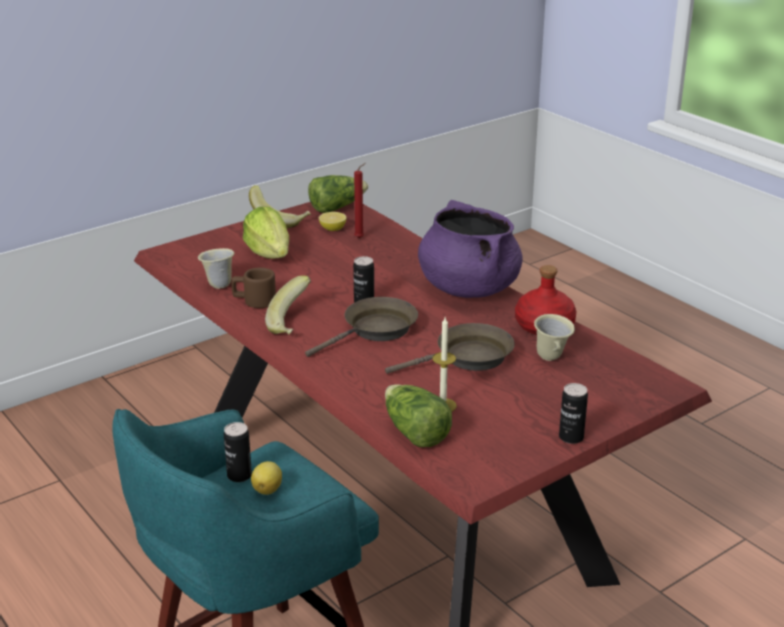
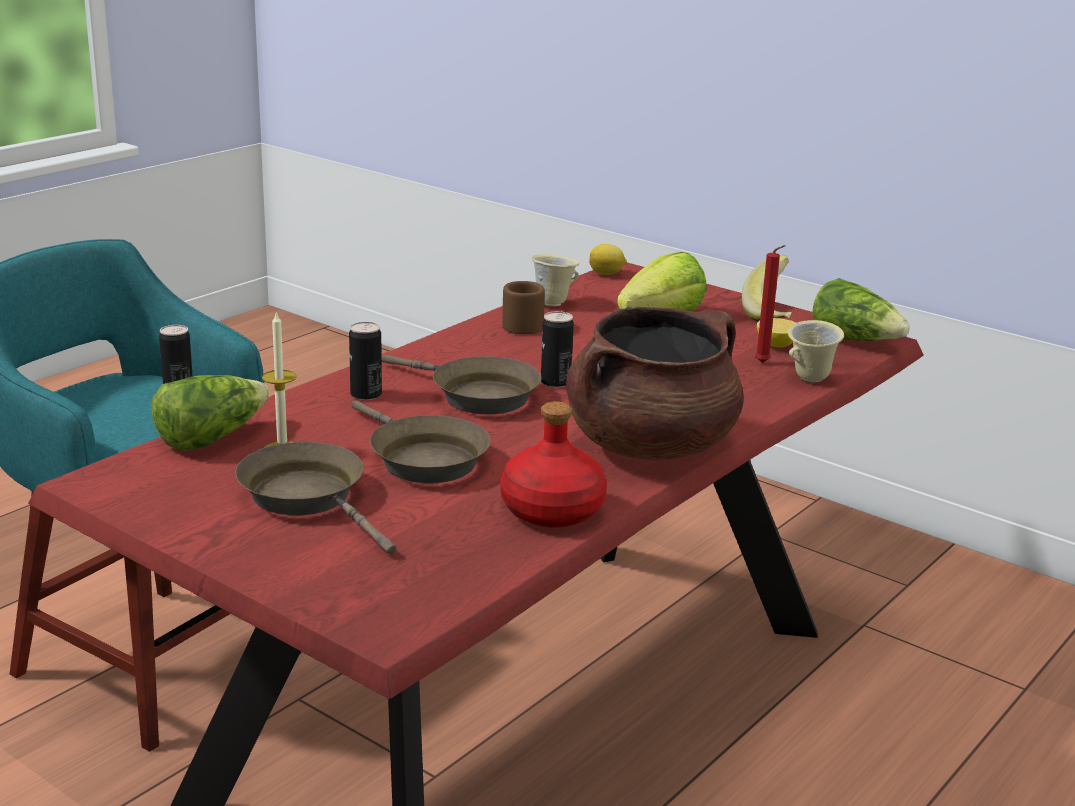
camera: 75 degrees right, 5 degrees down
lemon [251,461,282,495] -> lemon moved to [589,244,627,275]
banana [265,276,311,334] -> none
purple cooking pot [418,200,523,298] -> brown cooking pot [566,307,744,460]
beige mug [534,314,575,361] -> beige mug moved to [788,320,844,382]
can [559,383,588,444] -> can moved to [349,322,382,400]
none -> brown frying pan [235,442,396,554]

